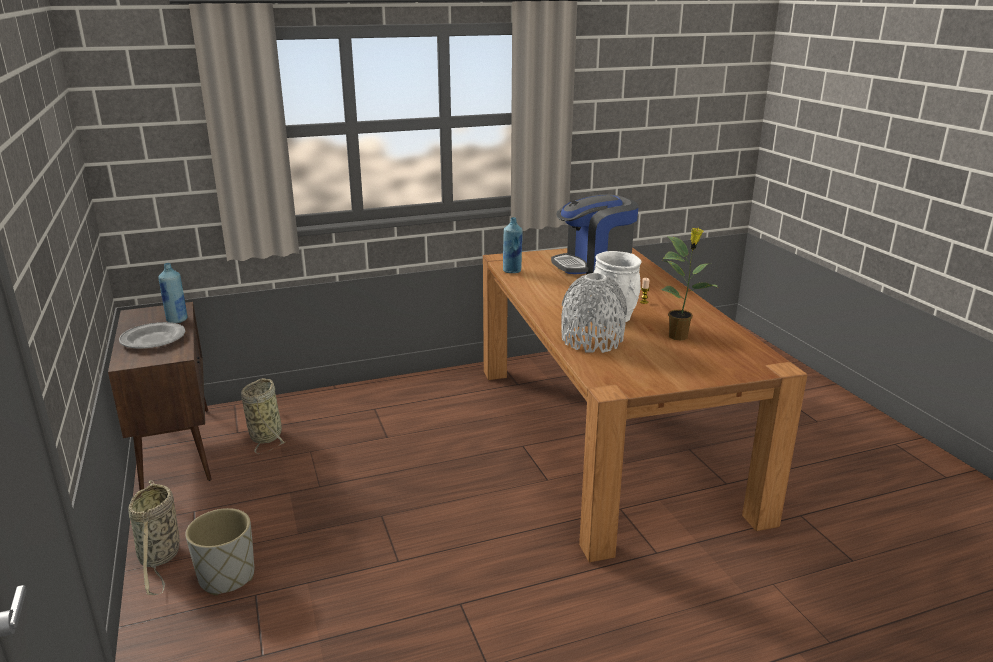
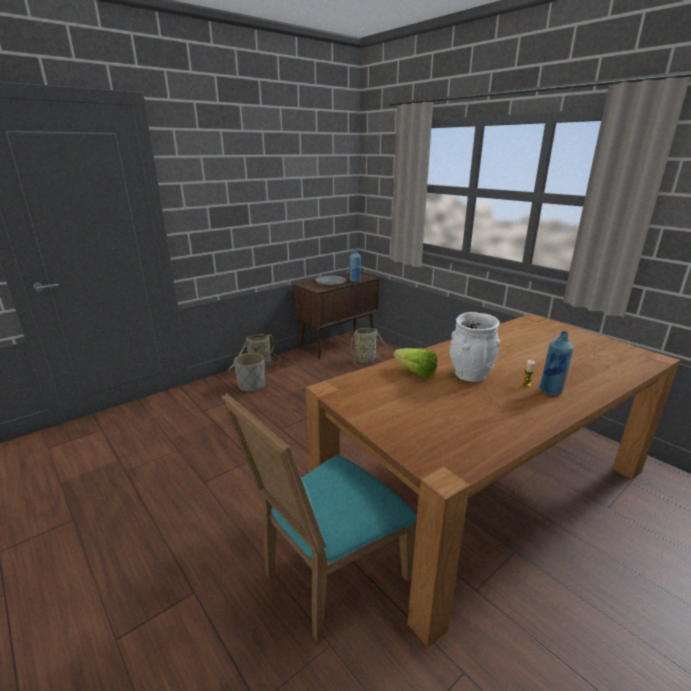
camera: 70 degrees right, 0 degrees up
blue bottle [503,217,523,273] -> blue bottle moved to [539,331,574,396]
coffee machine [551,194,639,275] -> none
grey vase [561,273,627,353] -> lettuce [393,348,437,378]
potted plant [661,228,718,341] -> none
none -> turquoise chair [221,393,417,642]

